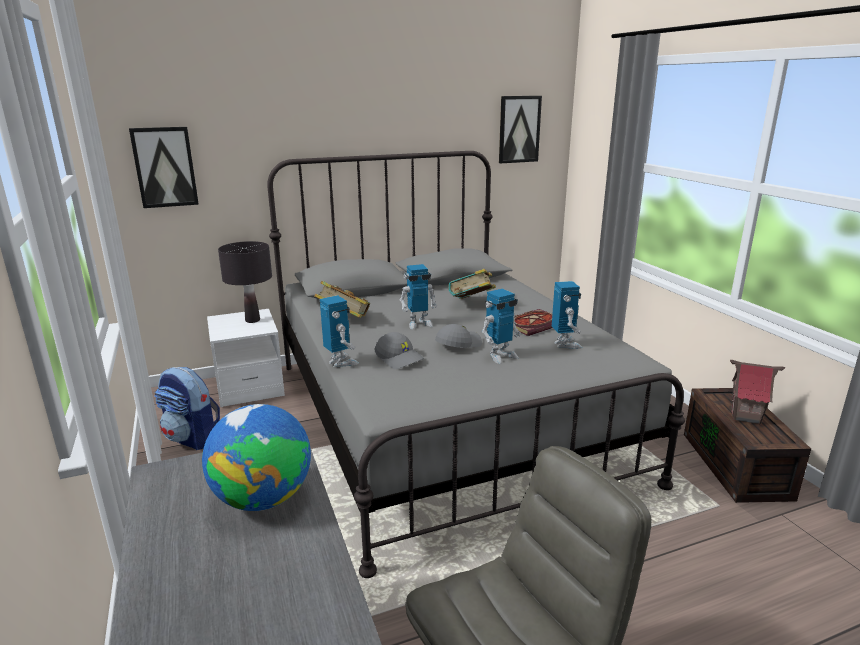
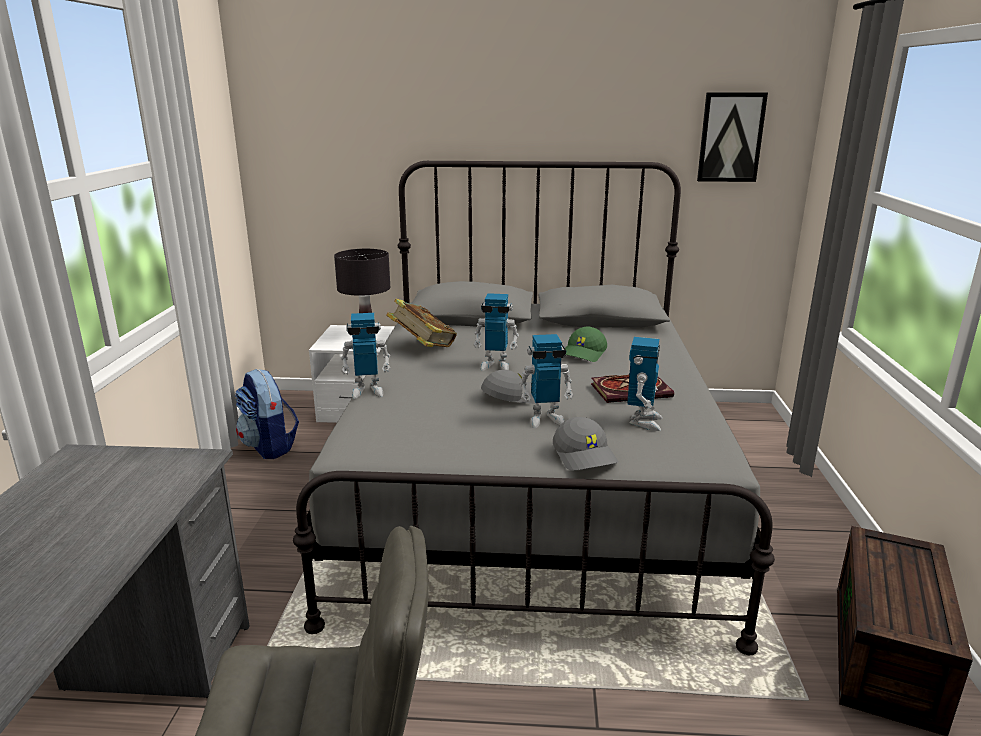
camera: 25 degrees right, 0 degrees up
picture [129,127,199,208] -> none
globe [202,404,311,511] -> none
toy robot [320,295,359,367] -> toy robot turned 90 degrees clockwise [341,313,391,399]
grey cap [375,332,424,369] -> grey cap moved to [553,417,618,471]
book [448,269,496,299] -> green cap [565,327,607,362]
toy house [730,360,785,425] -> none

